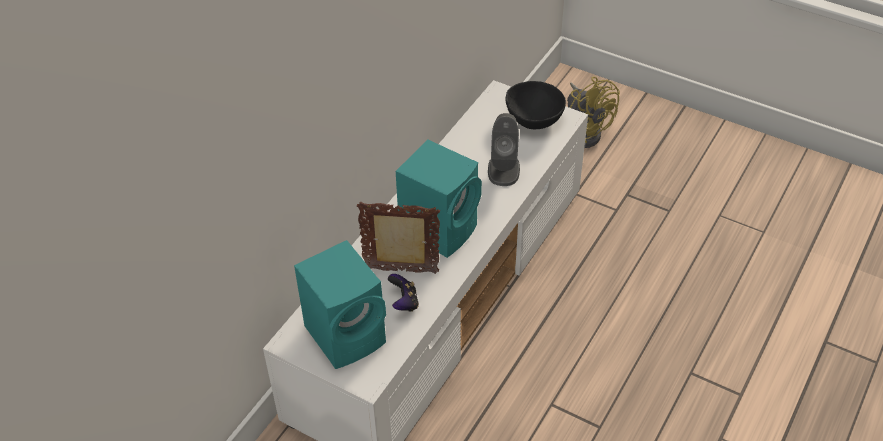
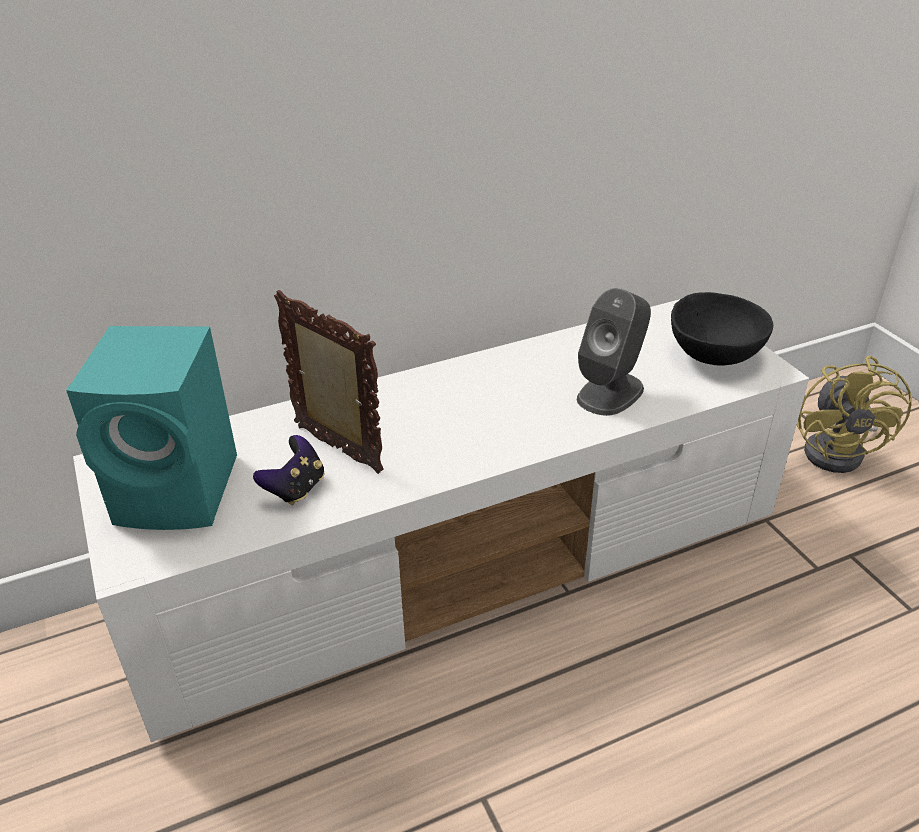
camera: 35 degrees right, 10 degrees down
turquoise speaker [396,140,482,258] -> none

